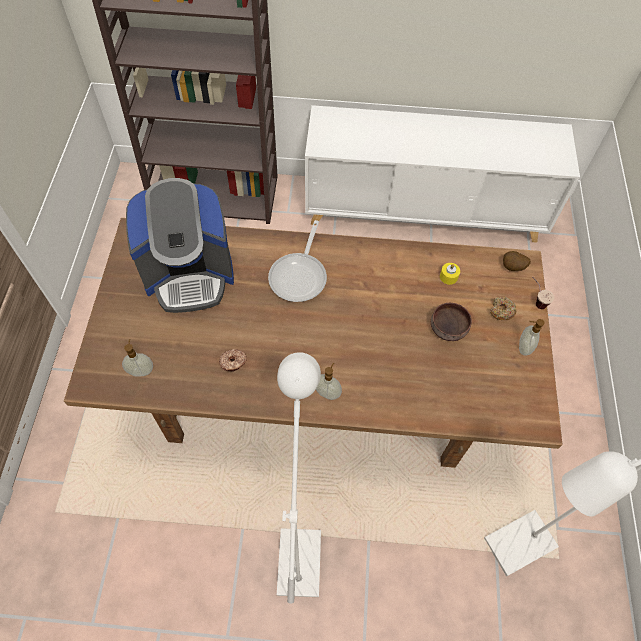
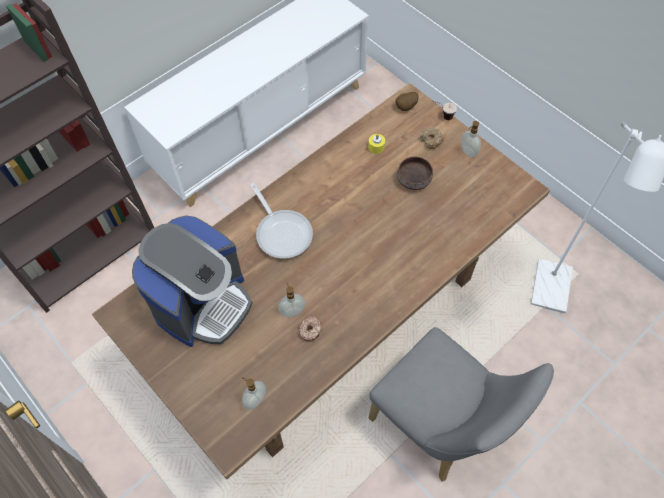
camera: 45 degrees left, 0 degrees up
white floor lamp [277,352,321,604] -> grey chair [369,327,554,482]
soap dispenser [316,363,342,400] -> soap dispenser moved to [278,283,305,317]

